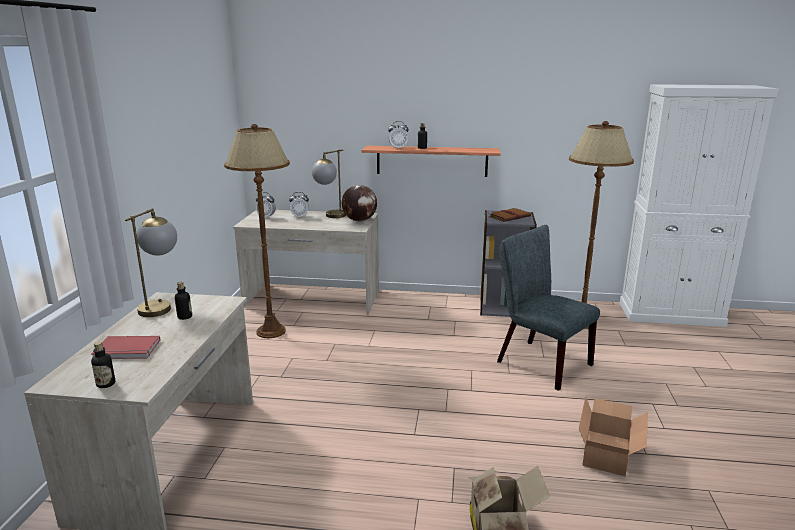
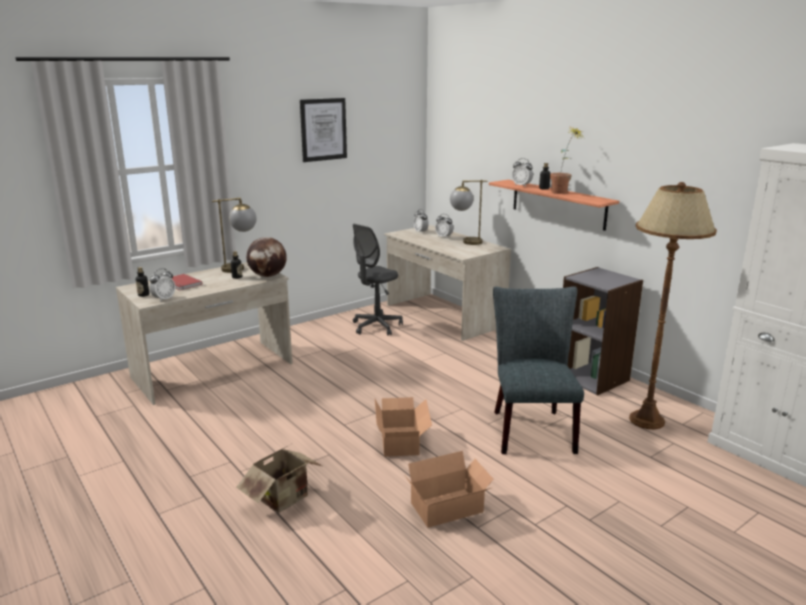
camera: 45 degrees right, 0 degrees up
brown floor lamp [224,124,290,338] -> grey office chair [353,224,403,335]
globe [342,185,377,221] -> globe moved to [246,237,287,277]
brown book [488,208,531,222] -> none
none -> alarm clock [149,268,176,302]
none -> picture [300,98,347,162]
none -> cardboard box [375,397,432,457]
none -> potted plant [550,128,583,194]

